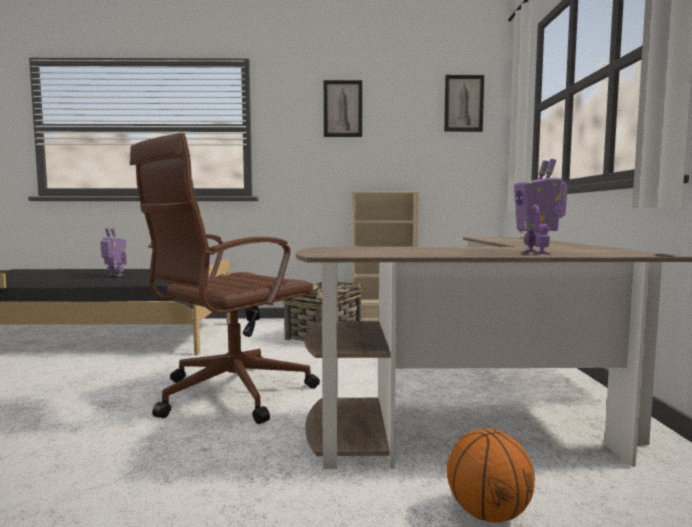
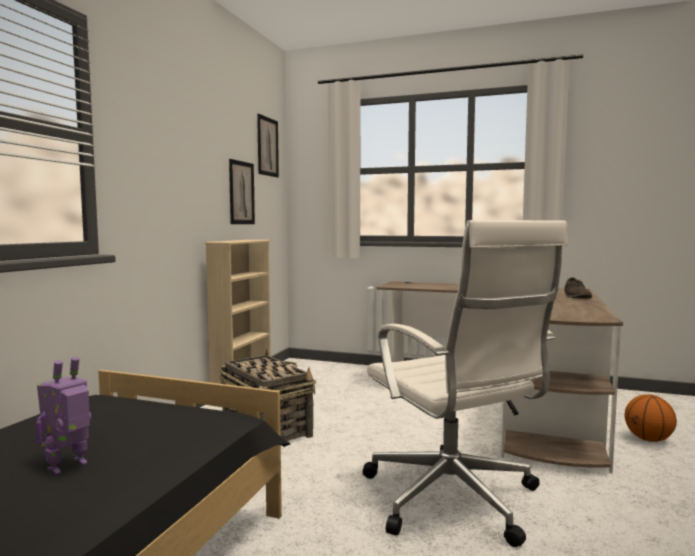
camera: 70 degrees left, 0 degrees up
brown office chair [130,133,320,424] -> white office chair [362,220,568,547]
picture [324,80,362,137] -> picture moved to [229,159,255,224]
toy robot [514,159,568,255] -> brown shoe [564,277,592,298]

